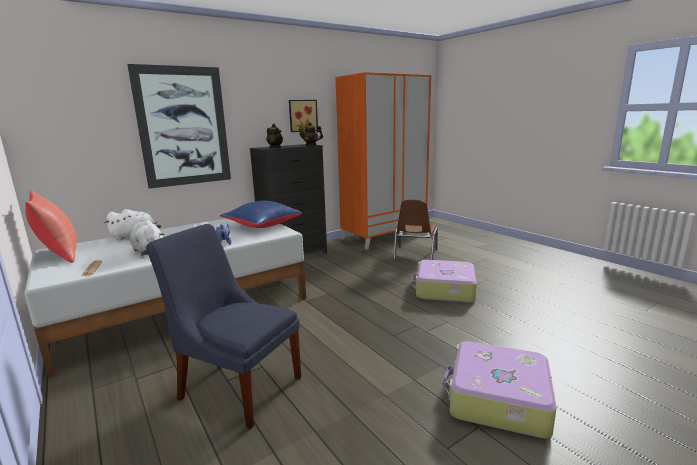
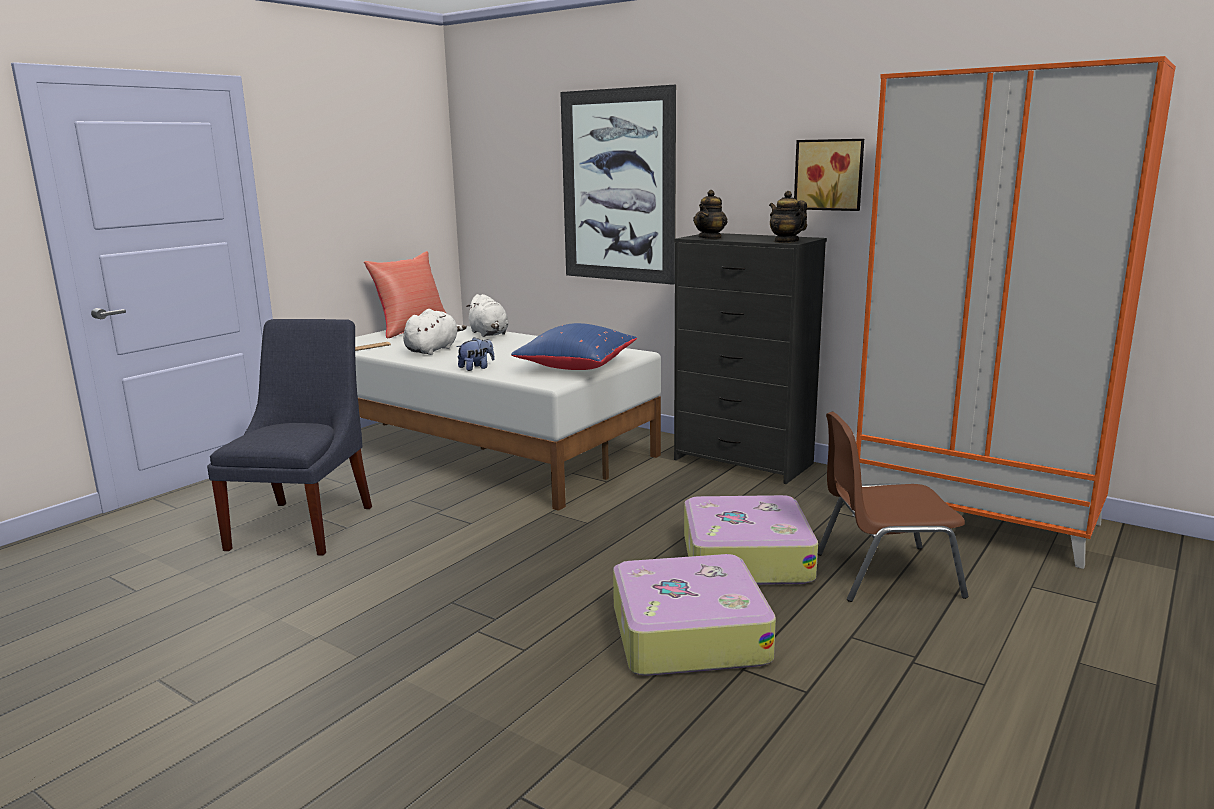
camera: 70 degrees right, 0 degrees up
suitcase [442,341,557,439] -> suitcase moved to [684,495,818,585]

